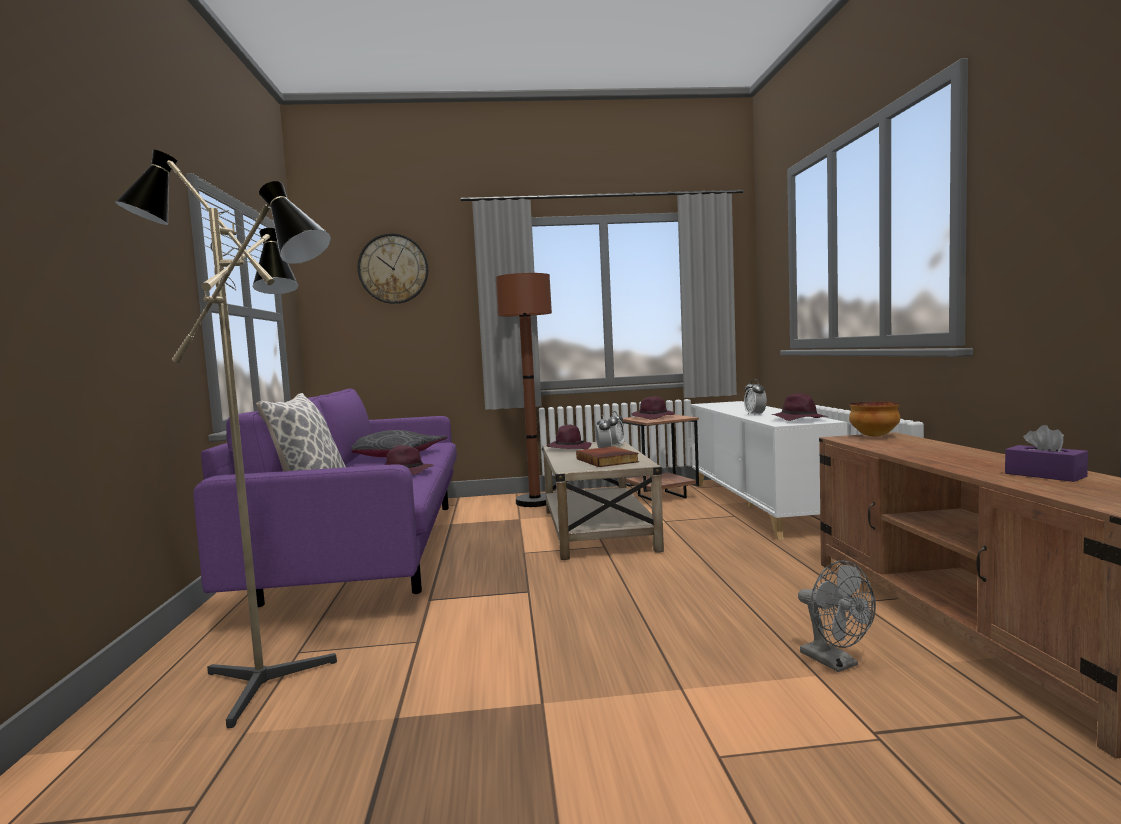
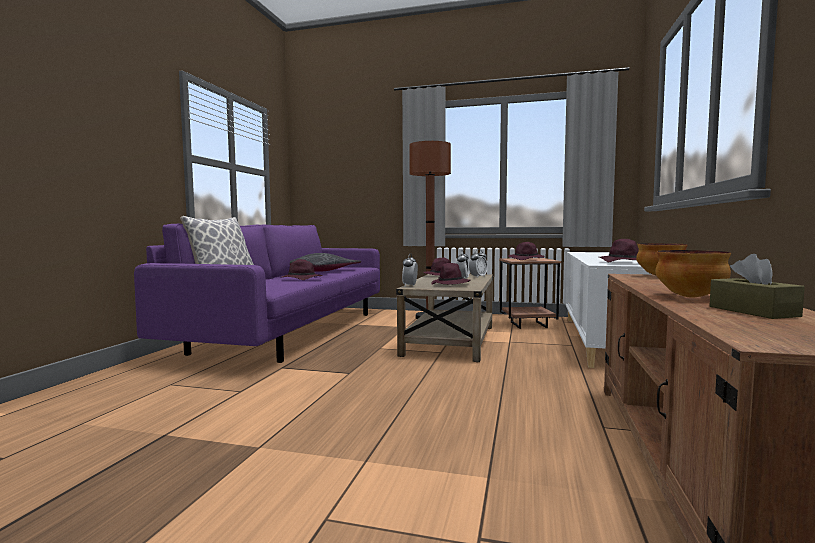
camera: 20 degrees right, 0 degrees up
floor lamp [115,150,337,728] -> none
wall clock [358,233,428,304] -> none
book [576,446,639,467] -> purple hat [431,263,470,285]
alarm clock [744,379,767,416] -> alarm clock moved to [402,253,418,286]
grey fan [798,560,876,672] -> none
purple tissue box [1005,425,1088,482] -> brown tissue box [709,254,805,319]
none -> bowl [656,250,731,298]

